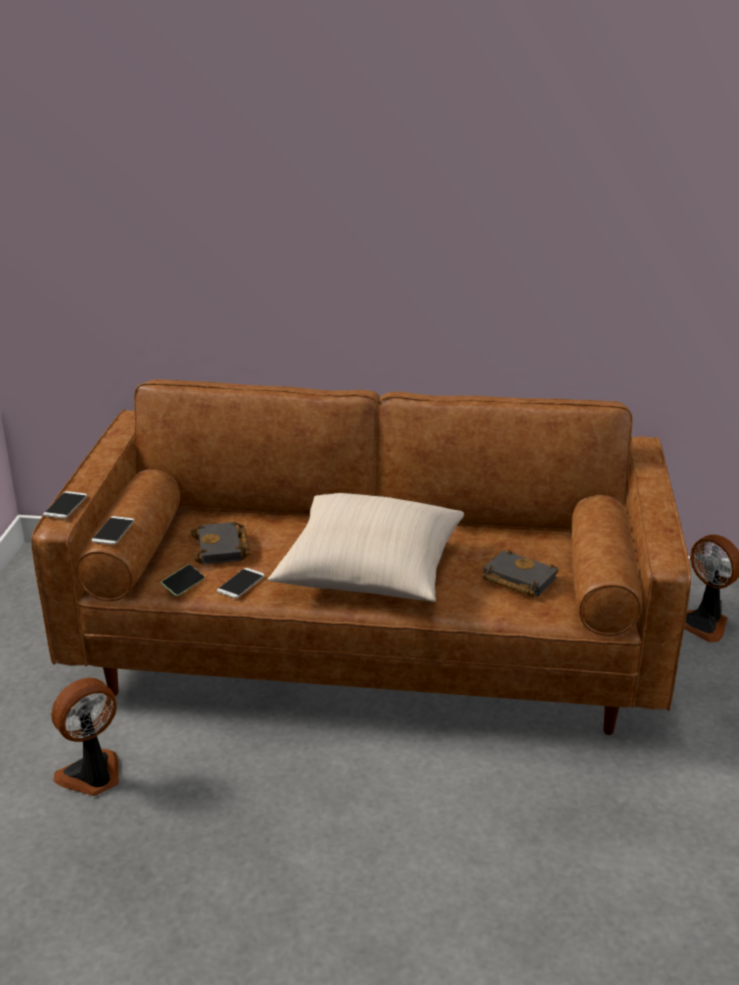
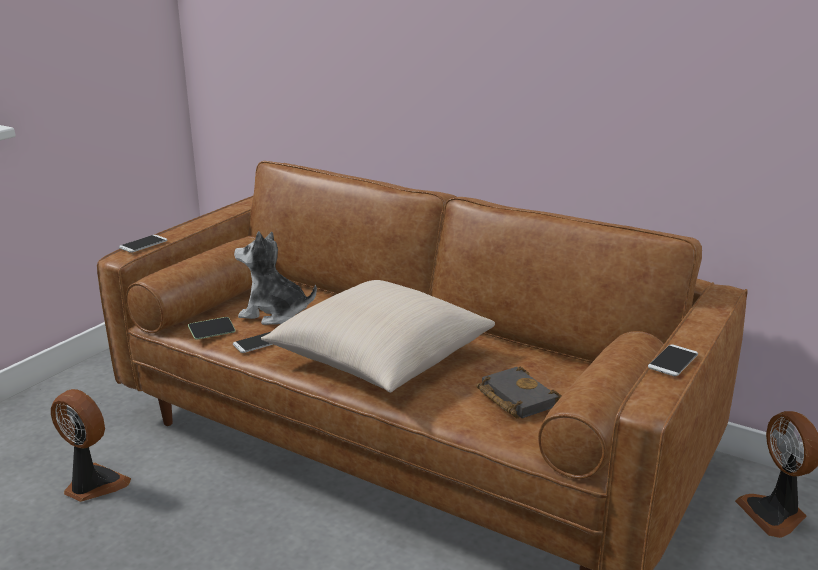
camera: 25 degrees right, 5 degrees down
fan [51,678,119,796] -> fan turned 45 degrees clockwise [51,389,131,502]
phone [92,516,134,545] -> phone moved to [648,344,698,376]
black book [191,522,250,565] -> plush toy [234,231,317,325]

